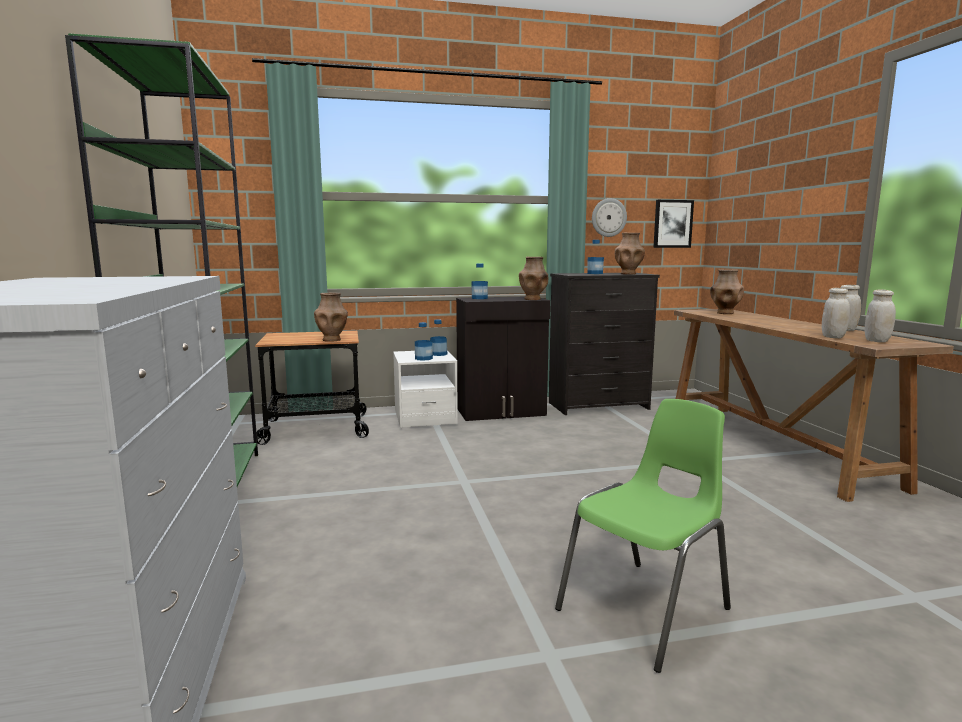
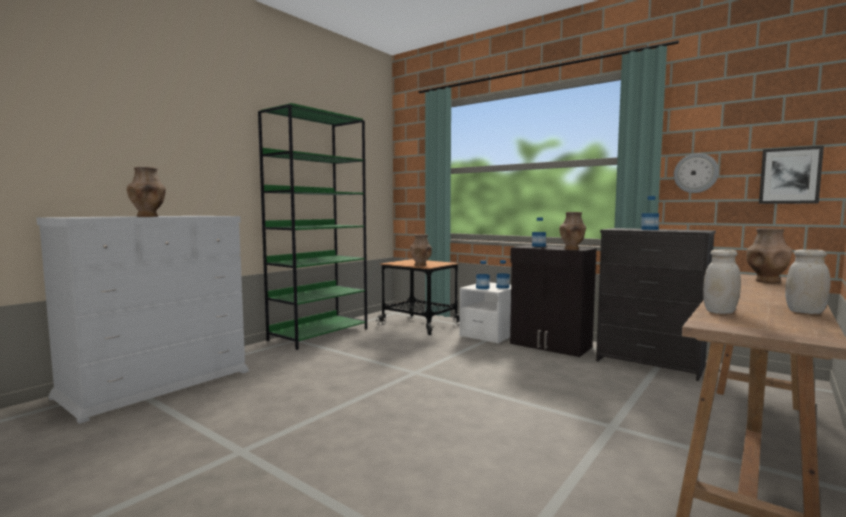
camera: 50 degrees right, 5 degrees down
green chair [555,399,731,673] -> none
brown vase [615,233,645,275] -> brown vase moved to [127,167,166,217]
white jar [865,289,896,342] -> none

